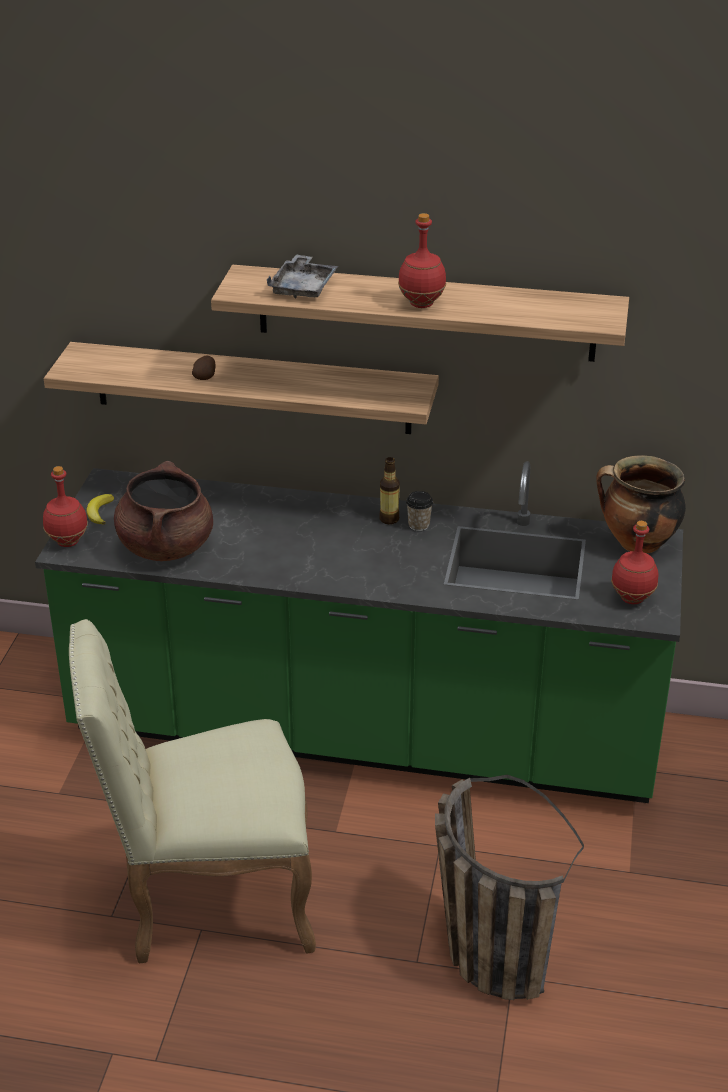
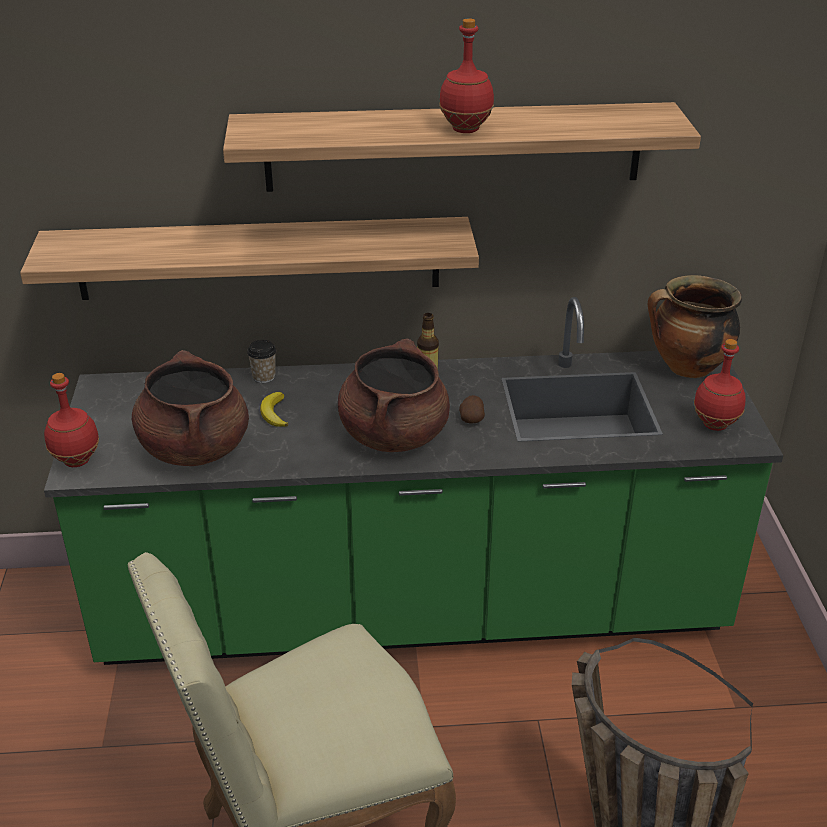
camera: 15 degrees left, 0 degrees up
banana [87,494,114,525] -> banana moved to [260,392,288,427]
potato [192,356,215,380] -> potato moved to [459,395,485,423]
grey tray [267,254,338,298] -> none
cup [406,491,433,531] -> cup moved to [247,340,276,383]
none -> brown cooking pot [338,338,450,452]

